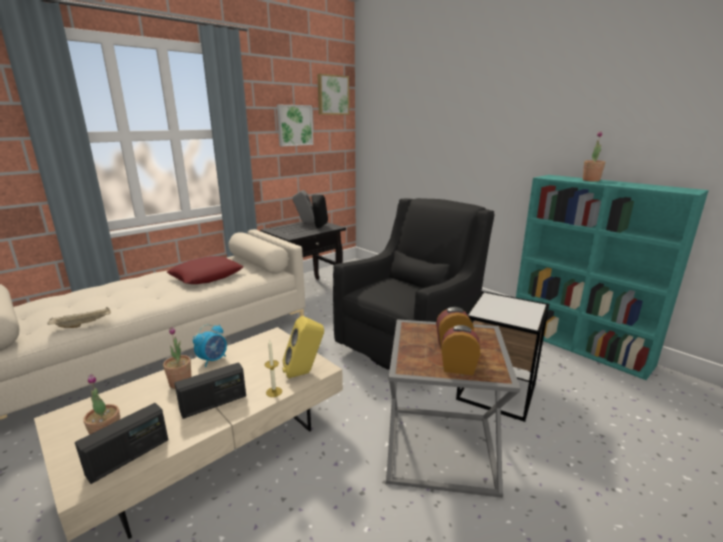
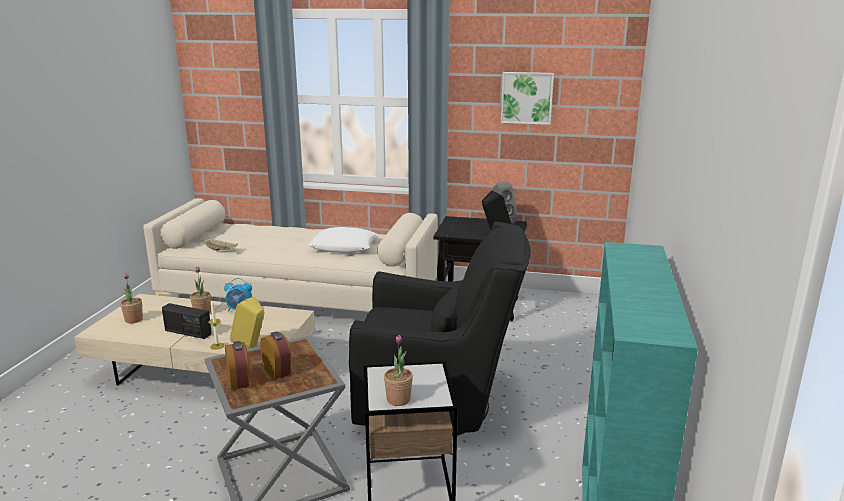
camera: 55 degrees right, 0 degrees up
radio [75,403,168,484] -> none
red pillow [167,256,243,284] -> white pillow [308,227,378,253]
picture [317,74,349,115] -> none
potted plant [583,131,605,182] -> potted plant moved to [384,335,413,406]

